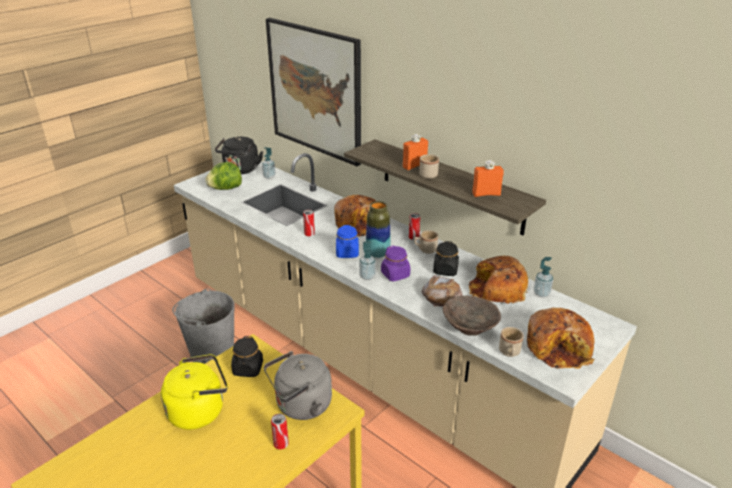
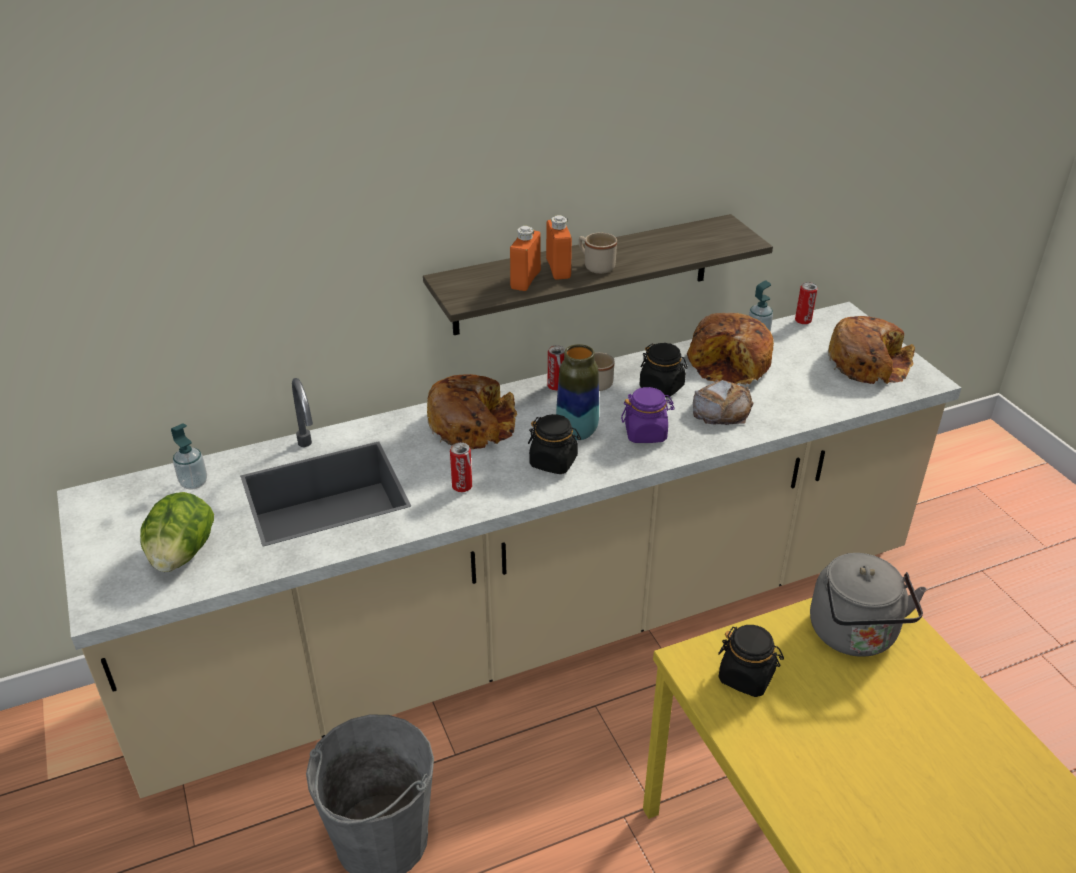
camera: 65 degrees left, 5 degrees up
yellow kettle [161,354,228,430] -> none
black kettle [215,137,263,174] -> none
picture [266,18,361,166] -> none
can [271,414,289,449] -> can moved to [795,282,818,324]
blue jar [336,225,359,258] -> black jar [528,414,581,474]
soap dispenser [359,241,376,280] -> none
brown bowl [443,296,501,336] -> none
orange bottle [472,160,504,197] -> orange bottle moved to [510,226,541,291]
beige mug [499,327,524,357] -> none

